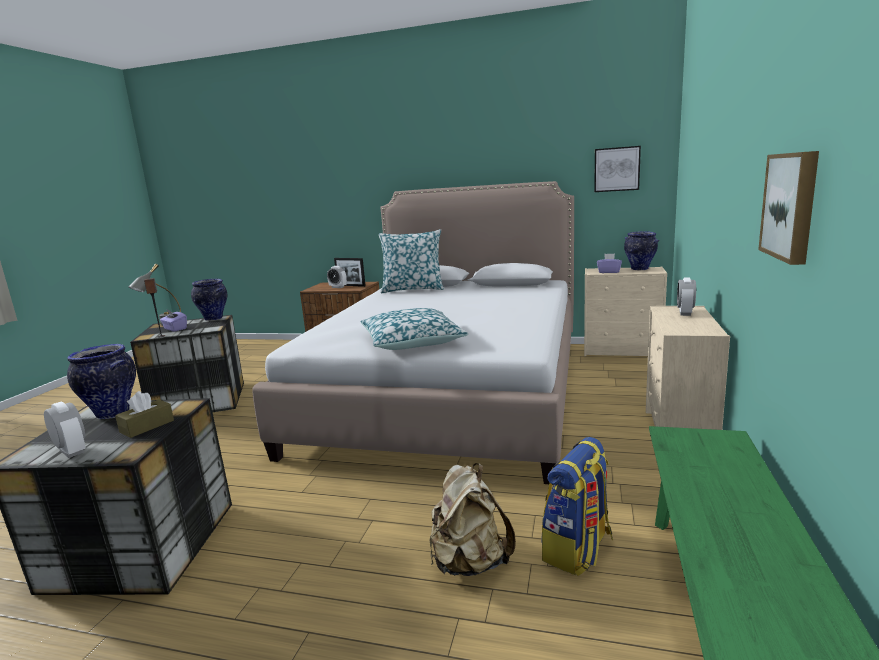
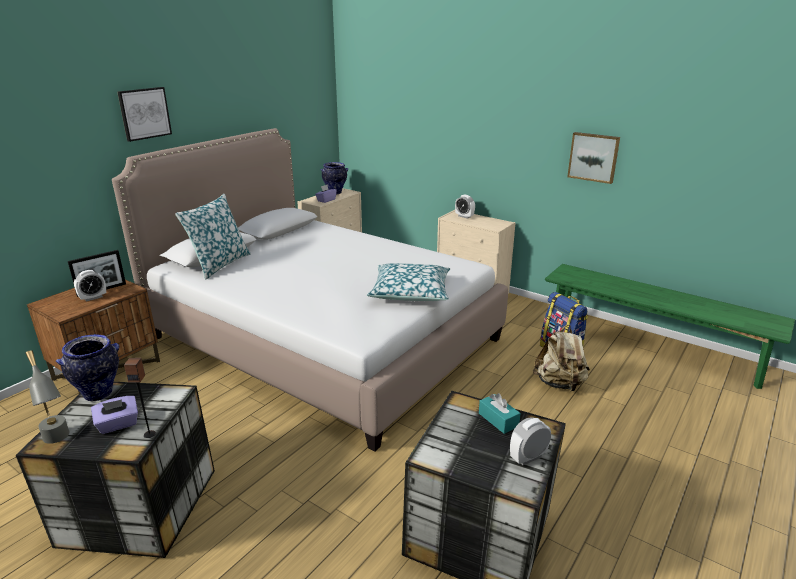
camera: 70 degrees left, 10 degrees up
vase [67,344,136,419] -> none
brown tissue box [115,391,174,438] -> turquoise tissue box [479,393,521,434]
picture [594,146,641,192] -> picture moved to [117,87,172,142]

